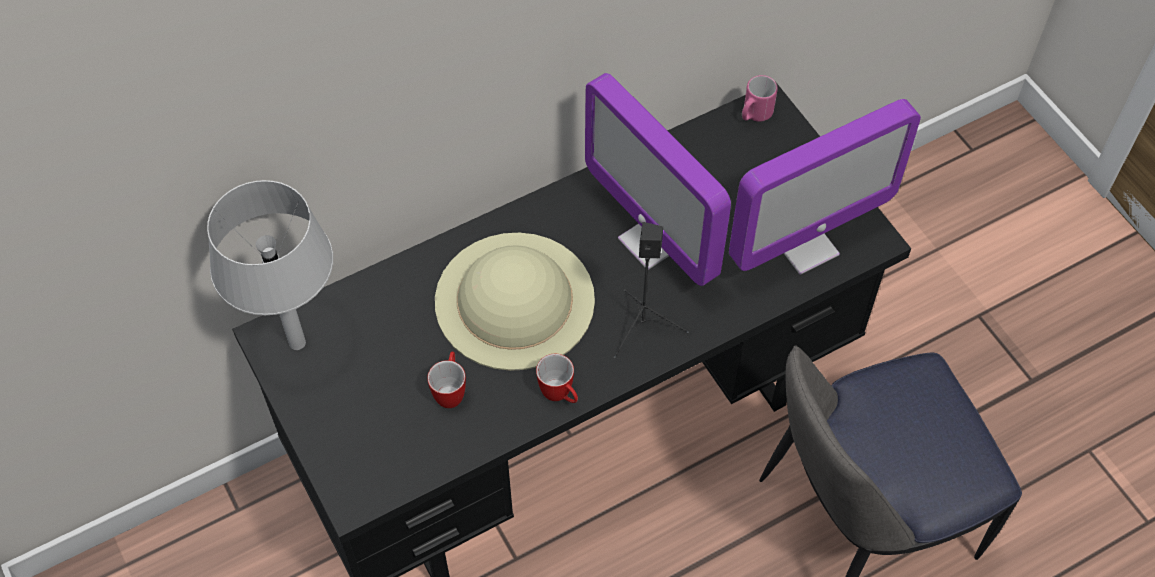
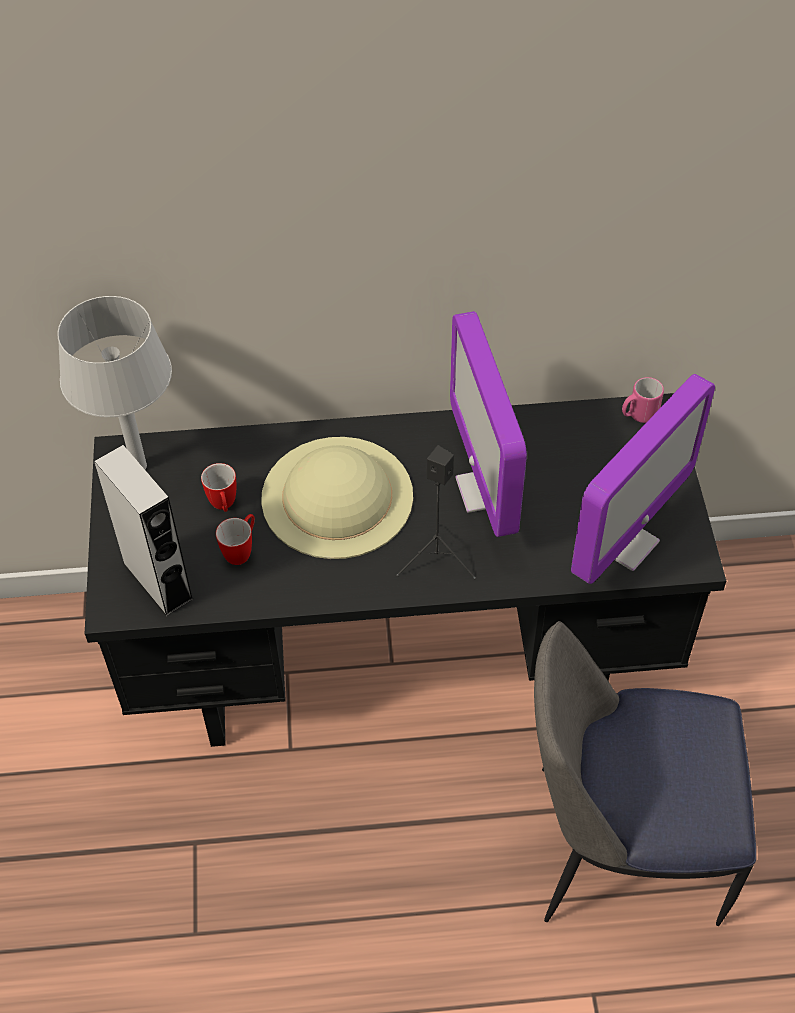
camera: 25 degrees right, 5 degrees down
mug [536,354,578,403] -> mug moved to [201,463,236,512]
monitor [729,99,921,275] -> monitor turned 45 degrees counterclockwise [571,374,715,584]
none -> grey speaker [94,445,194,617]

